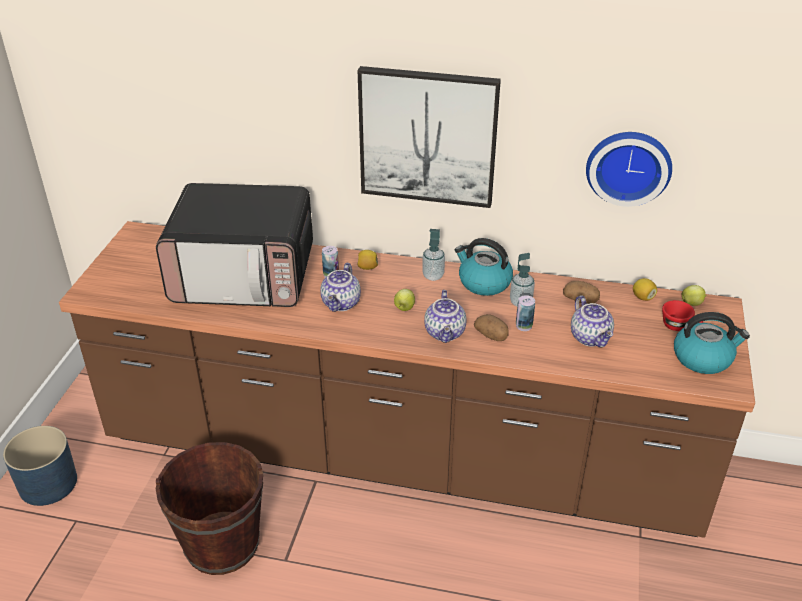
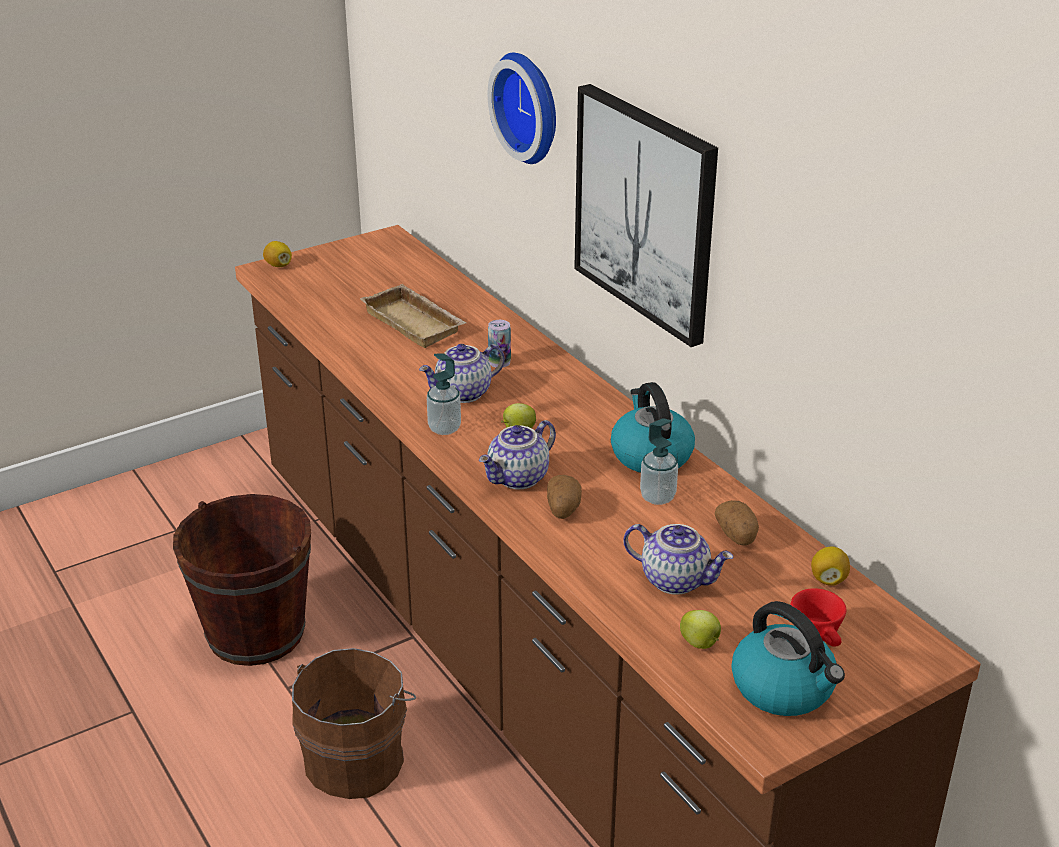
camera: 45 degrees right, 5 degrees down
blue planter [3,426,77,506] -> none
microwave [156,183,313,307] -> beige tray [360,284,467,348]
lemon [357,250,378,270] -> lemon moved to [263,241,292,267]
soap dispenser [422,229,445,281] -> soap dispenser moved to [427,353,461,435]
can [516,295,535,331] -> none
teapot [571,295,614,348] -> teapot turned 90 degrees counterclockwise [623,524,734,595]
wall clock [586,132,672,207] -> wall clock moved to [488,53,556,164]
apple [682,285,707,306] -> apple moved to [680,610,721,649]
none -> brown bucket [292,648,416,799]

